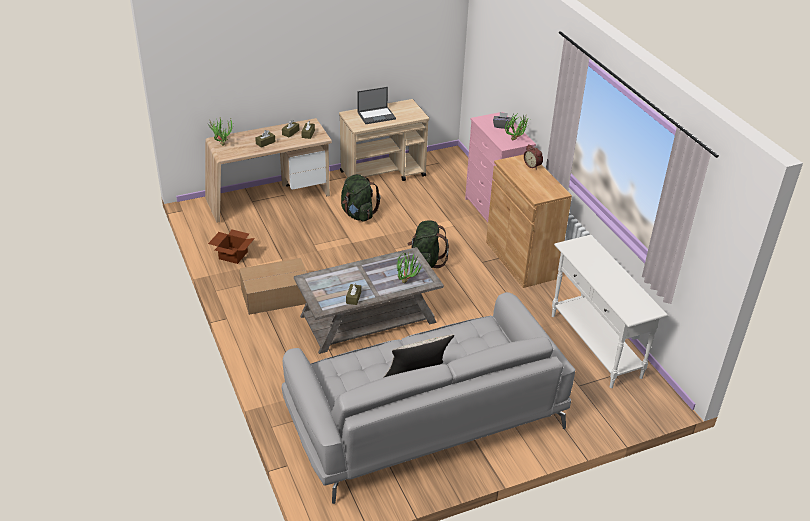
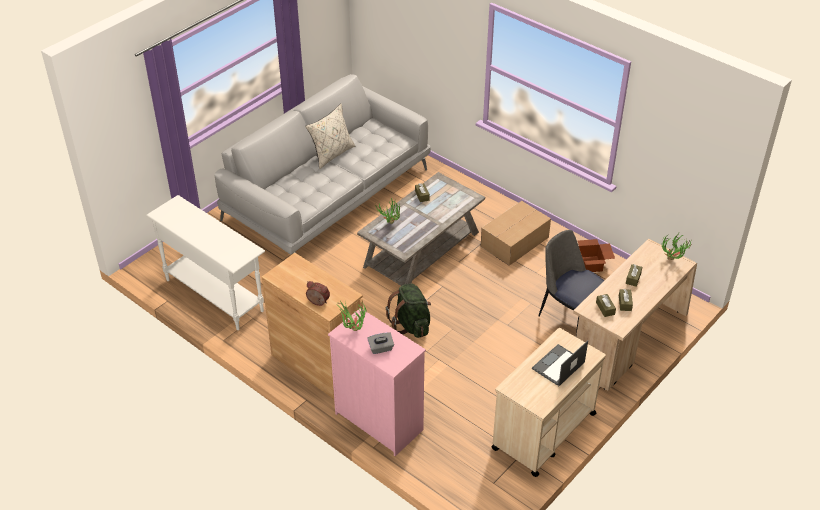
camera: 155 degrees right, 5 degrees up
green backpack [341,174,381,222] -> none
none -> chair [538,230,605,334]

